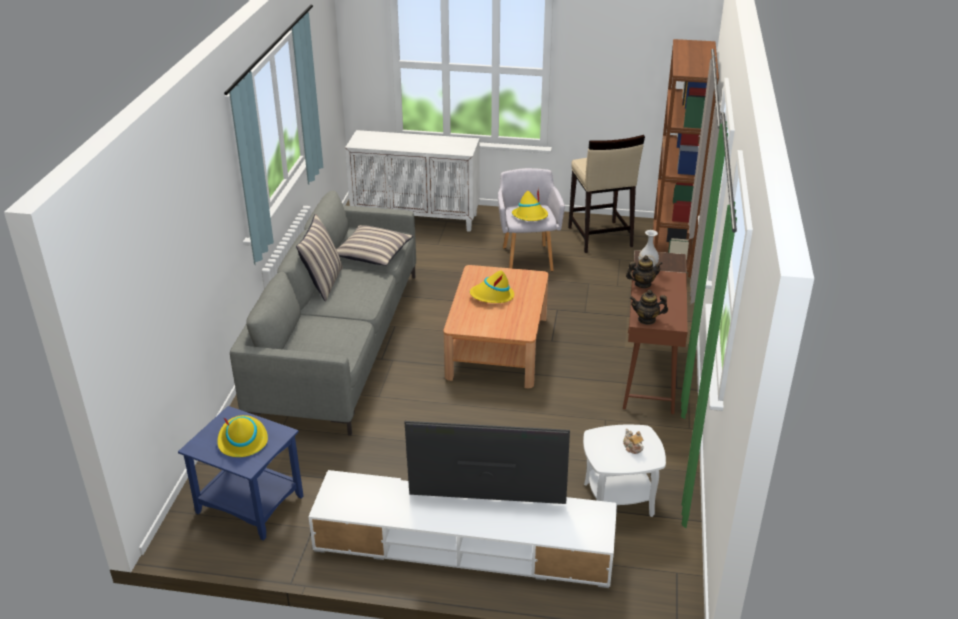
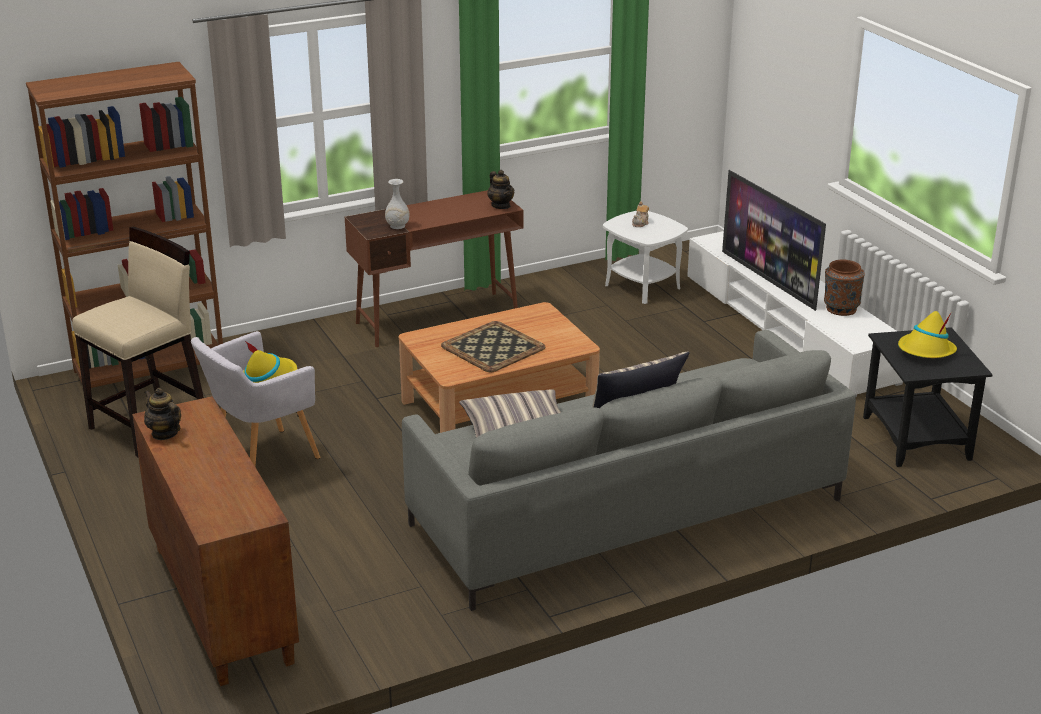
camera: 125 degrees left, 5 degrees down
blue side table [178,406,303,541] -> black side table [863,327,993,467]
white cabinet [345,130,480,232] -> brown cabinet [132,396,299,686]
yellow hat [470,270,514,303] -> tray [441,321,545,373]
teapot [626,255,663,288] -> teapot moved to [144,388,181,440]
none -> brown vase [824,259,865,316]

